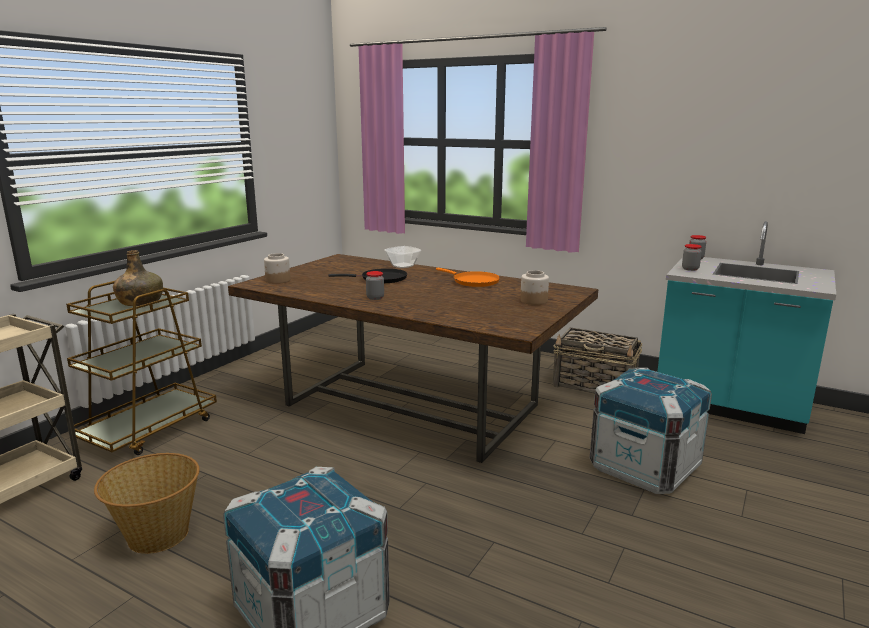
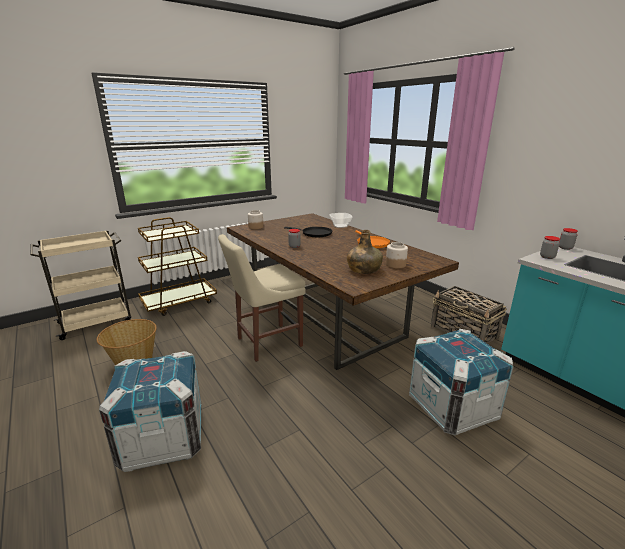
camera: 25 degrees right, 5 degrees up
green bottle [113,250,163,306] -> green bottle moved to [347,230,383,274]
none -> beige chair [218,234,306,362]

